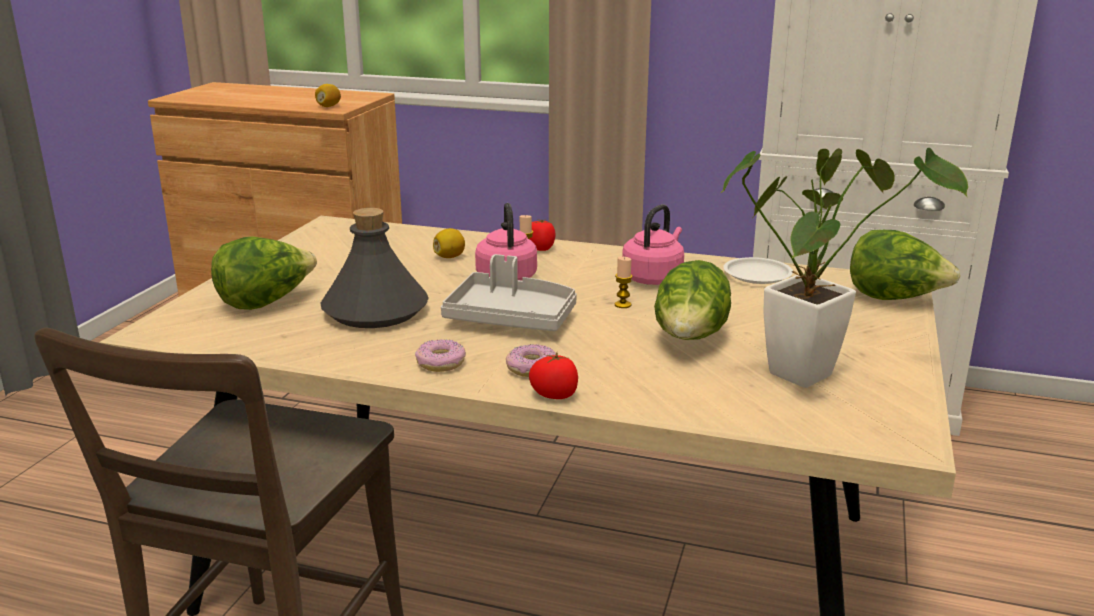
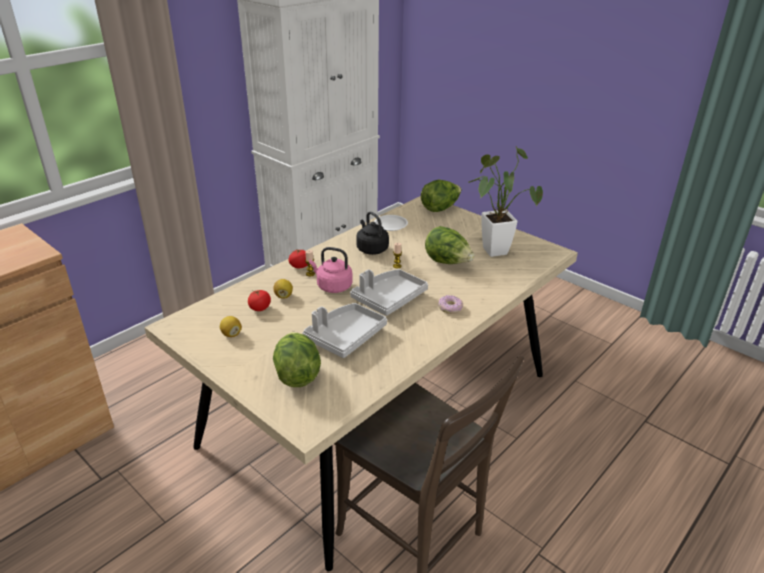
camera: 65 degrees left, 10 degrees up
lemon [315,84,341,107] -> lemon moved to [220,316,242,337]
grey bottle [321,208,429,328] -> grey tray [302,303,387,358]
donut [415,339,466,372] -> none
tomato [529,353,578,399] -> tomato moved to [248,289,271,311]
pink kettle [622,204,684,285] -> black kettle [356,211,389,255]

